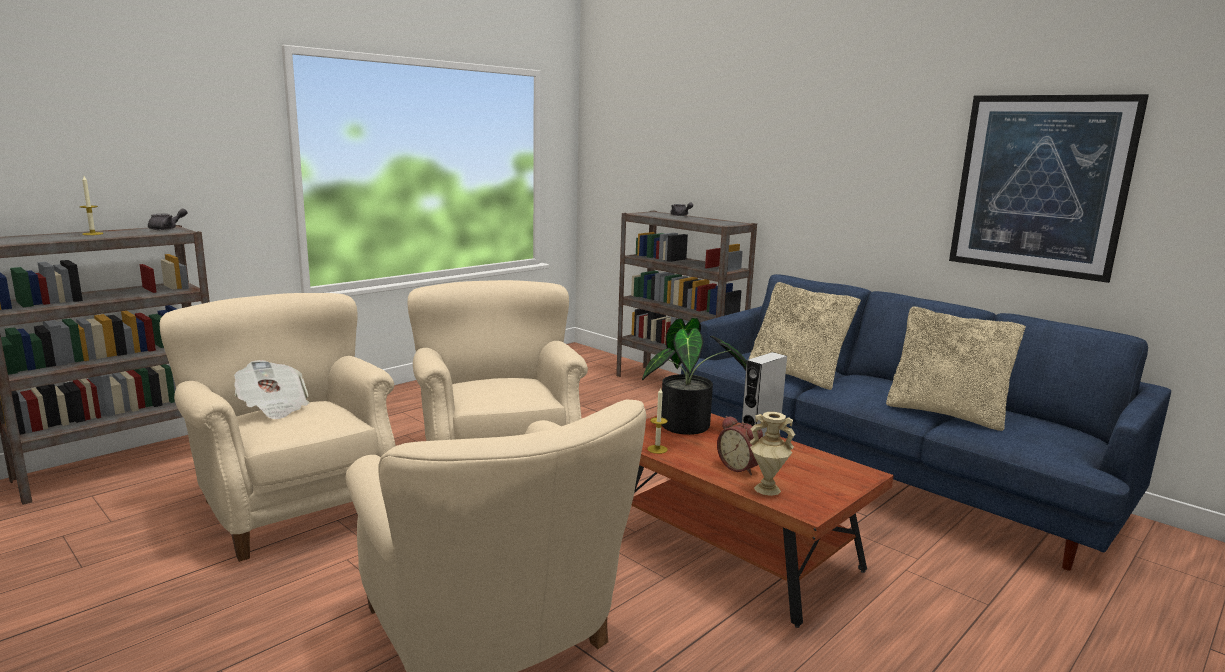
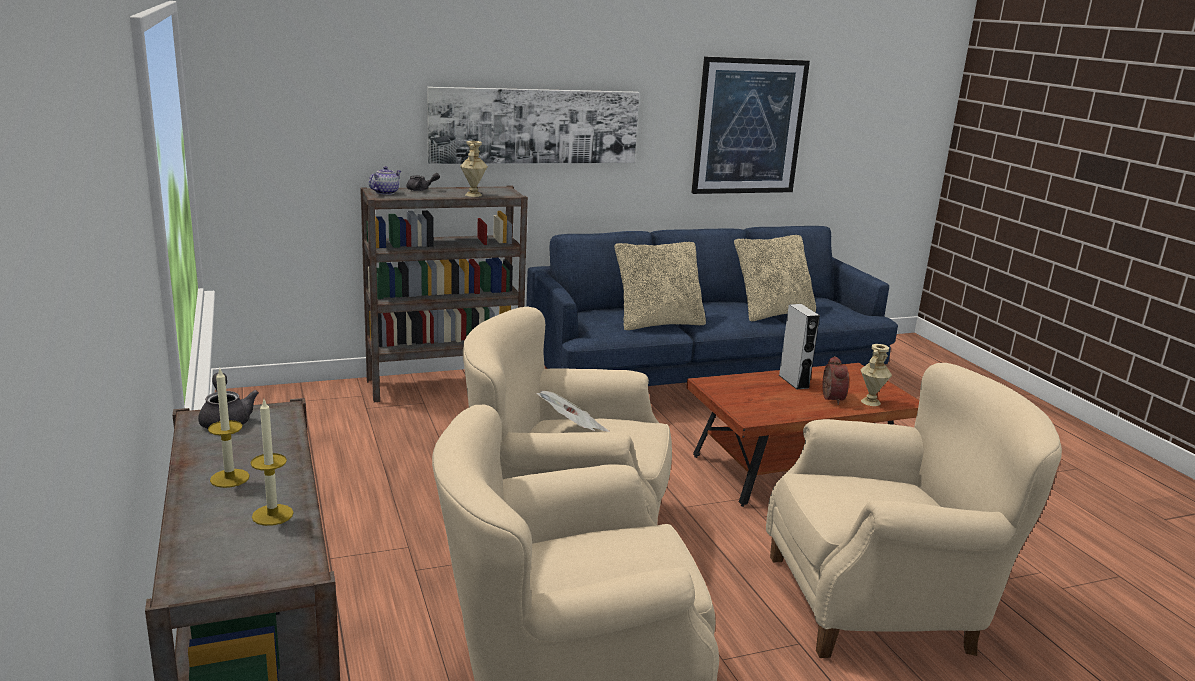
camera: 65 degrees left, 5 degrees up
newspaper [234,360,309,420] -> newspaper moved to [536,391,610,432]
potted plant [642,318,747,435] -> none
candle [648,387,668,454] -> candle moved to [250,400,294,526]
alarm clock [717,416,763,475] -> alarm clock turned 75 degrees counterclockwise [823,356,849,405]
none -> teapot [369,166,401,195]
none -> picture [427,87,639,164]
none -> beige vase [460,141,488,197]

